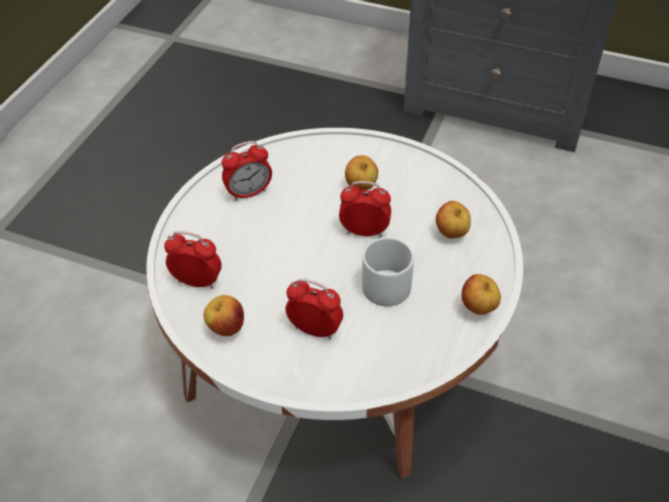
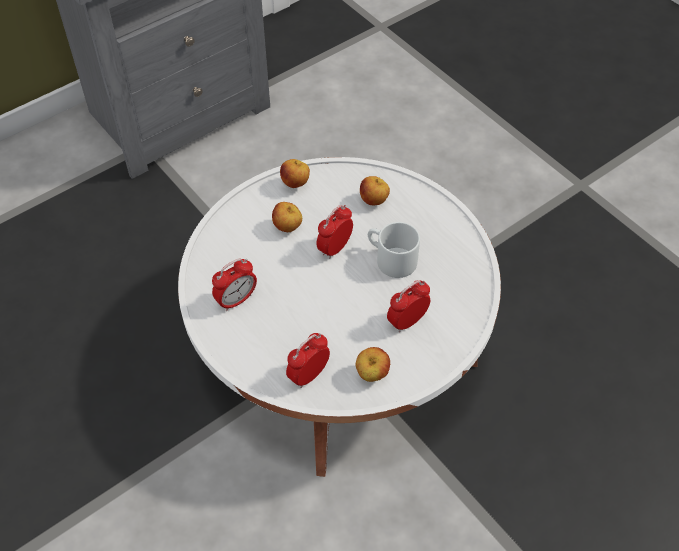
camera: 60 degrees left, 5 degrees up
alarm clock [222,141,272,201] -> alarm clock turned 45 degrees clockwise [212,258,257,311]
apple [461,274,501,315] -> apple moved to [280,159,310,188]

